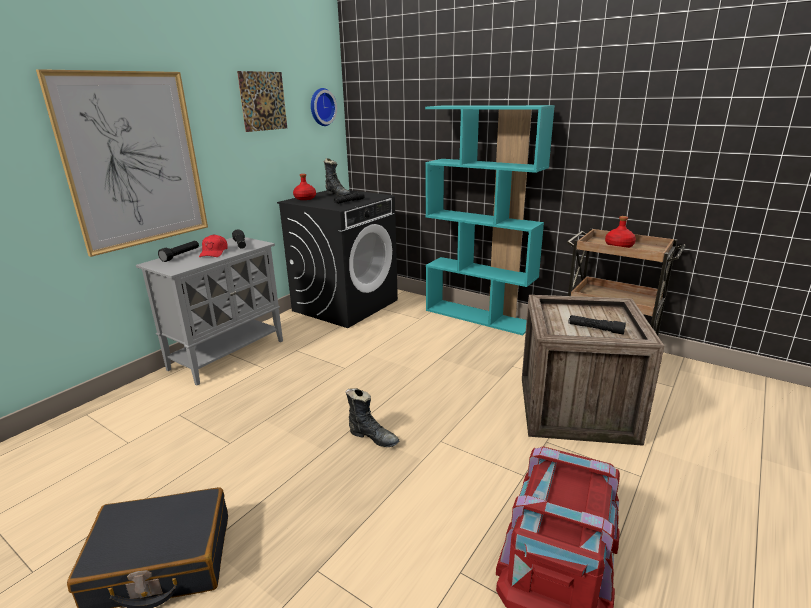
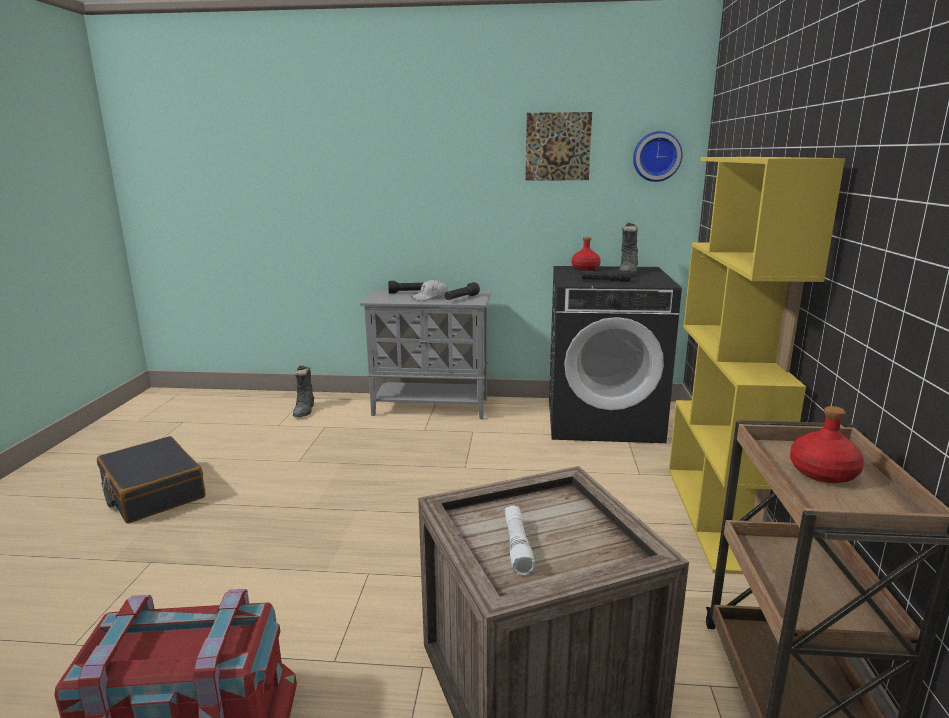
camera: 60 degrees right, 5 degrees down
picture [36,69,208,257] -> none
red cap [199,234,228,257] -> white cap [411,279,448,301]
black boot [345,388,399,447] -> black boot moved to [293,365,314,417]
turquoise bookcase [425,105,555,335] -> yellow bookcase [669,157,845,574]
black flashlight [568,315,626,335] -> white flashlight [505,506,535,576]

